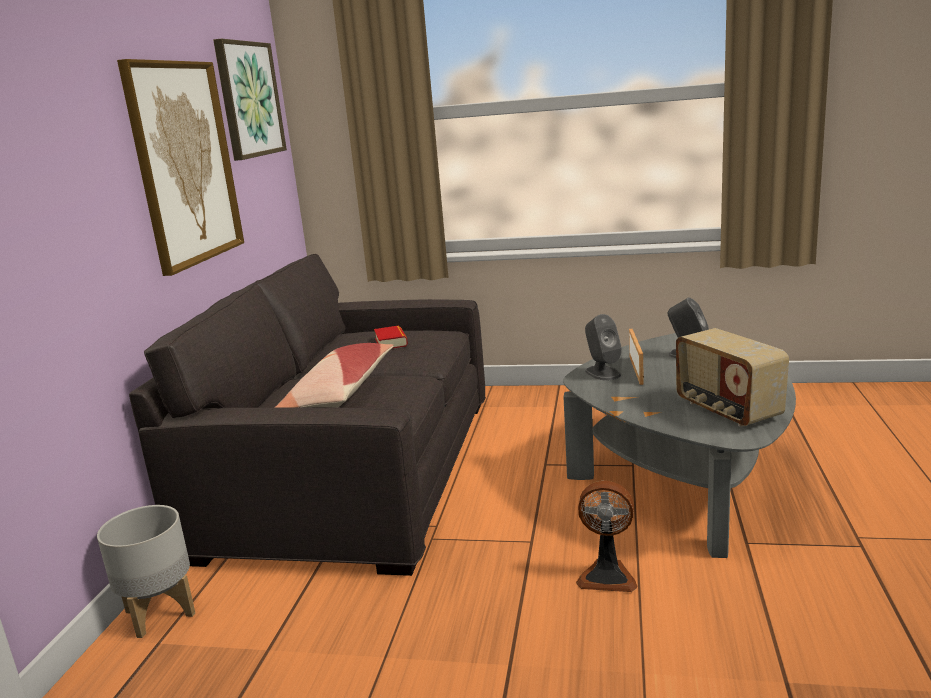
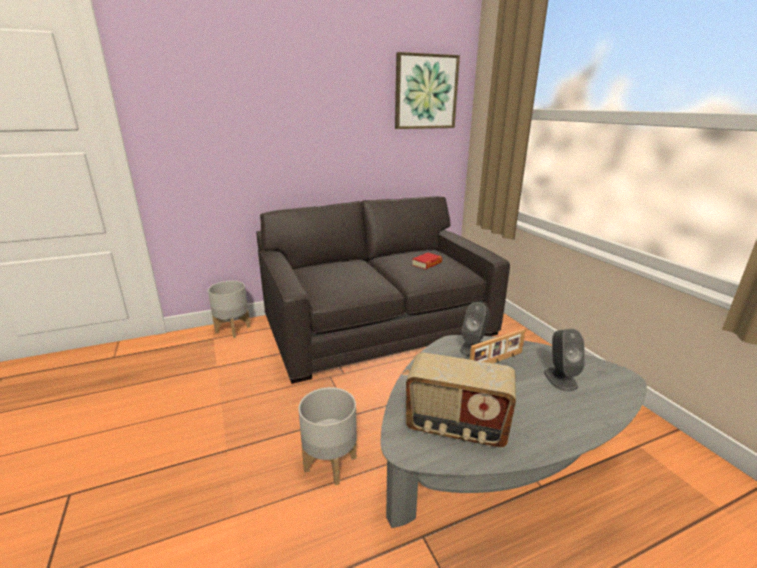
camera: 55 degrees right, 5 degrees up
picture [117,59,244,276] -> none
pillow [274,343,393,408] -> none
fan [576,481,637,592] -> grey planter [299,387,357,485]
radio [676,328,789,427] -> radio turned 105 degrees counterclockwise [406,352,516,447]

